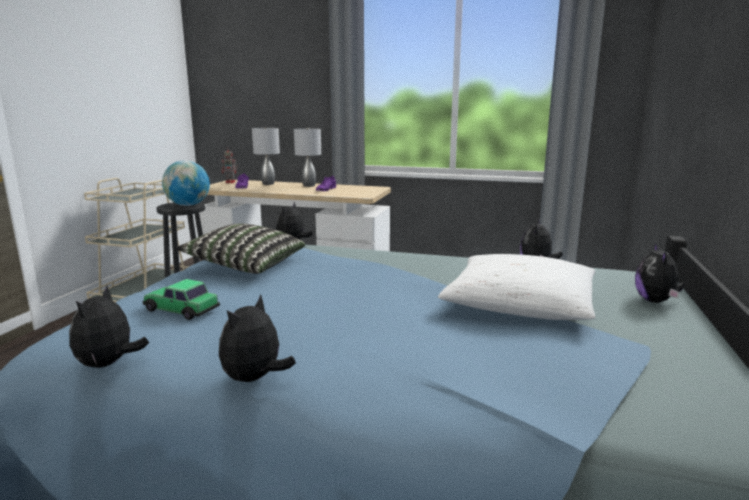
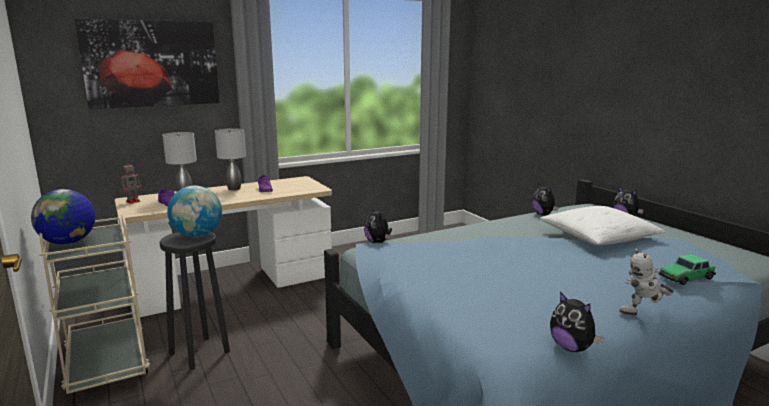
camera: 45 degrees left, 0 degrees up
toy car [142,279,220,320] -> toy car moved to [658,254,716,285]
pillow [176,223,305,274] -> none
plush toy [219,294,296,382] -> toy robot [619,249,674,315]
none -> globe [31,189,95,245]
none -> picture [75,19,220,109]

